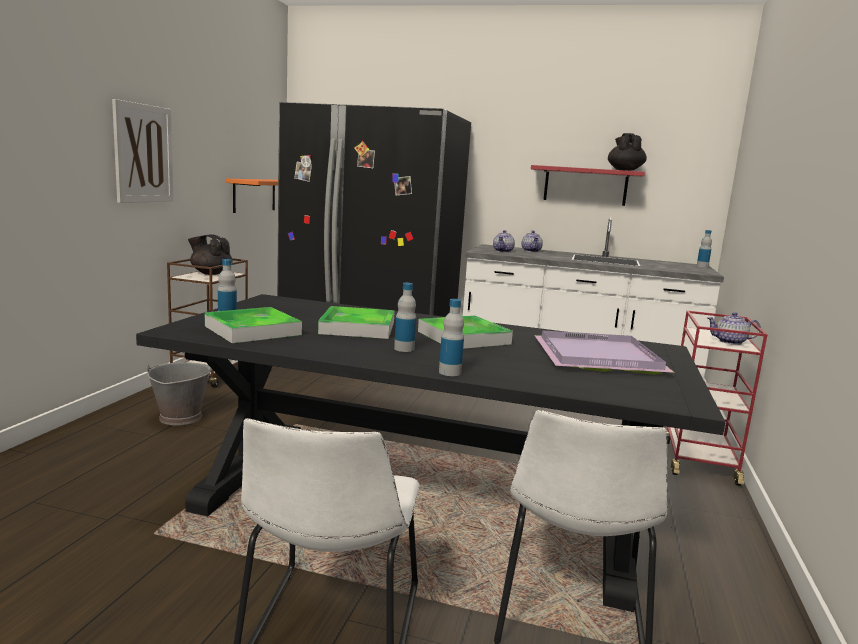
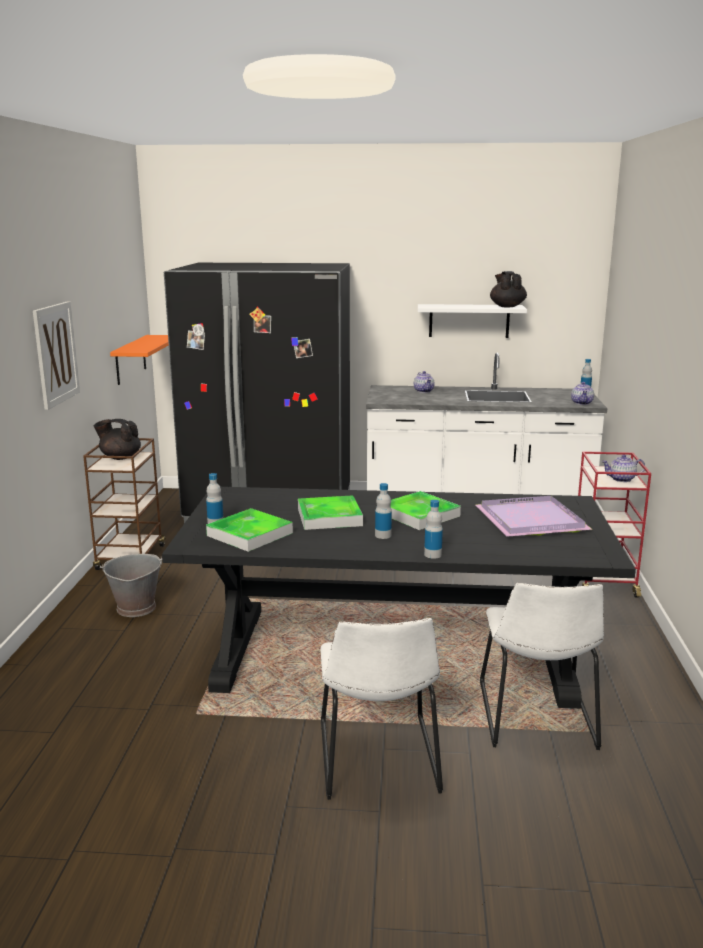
camera: 10 degrees left, 5 degrees up
teapot [493,230,515,252] -> teapot moved to [571,382,594,405]
red shelf [531,165,645,206] -> white shelf [418,304,527,338]

